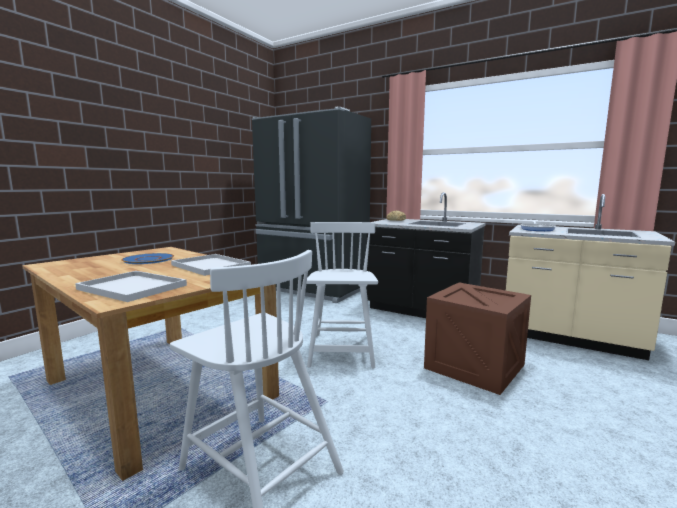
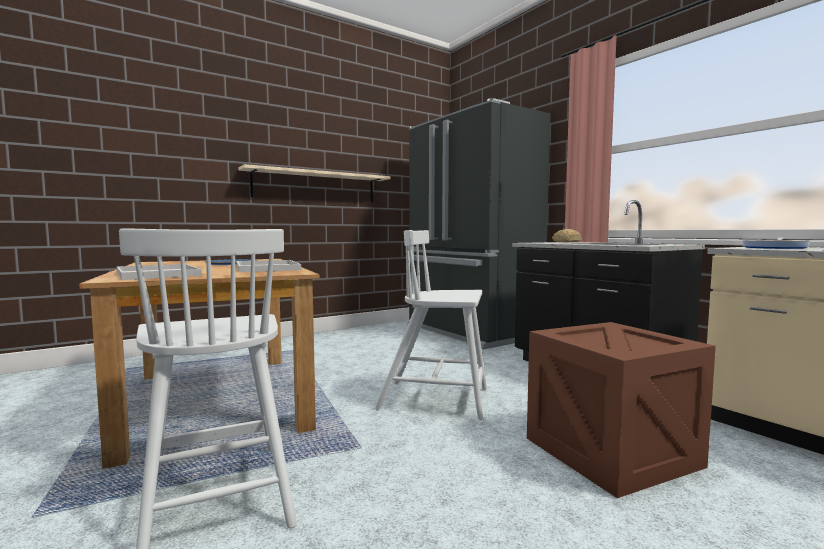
camera: 25 degrees right, 5 degrees down
white chair [306,222,378,369] -> white chair turned 105 degrees counterclockwise [375,230,487,420]
none -> beige shelf [238,164,391,202]

